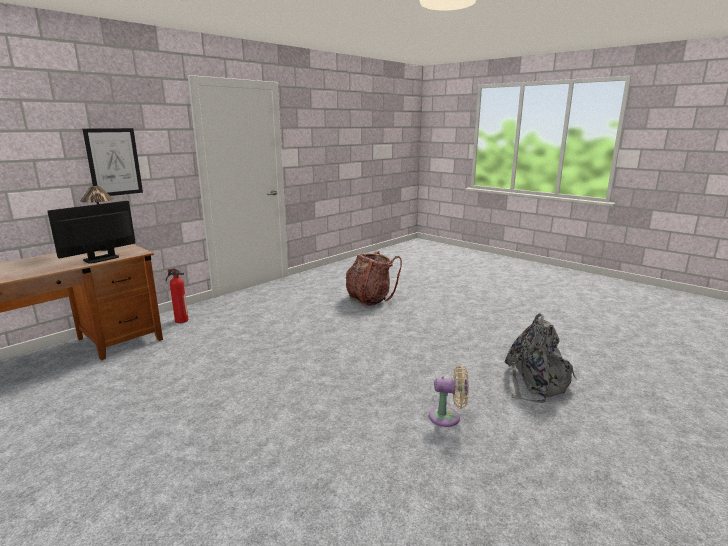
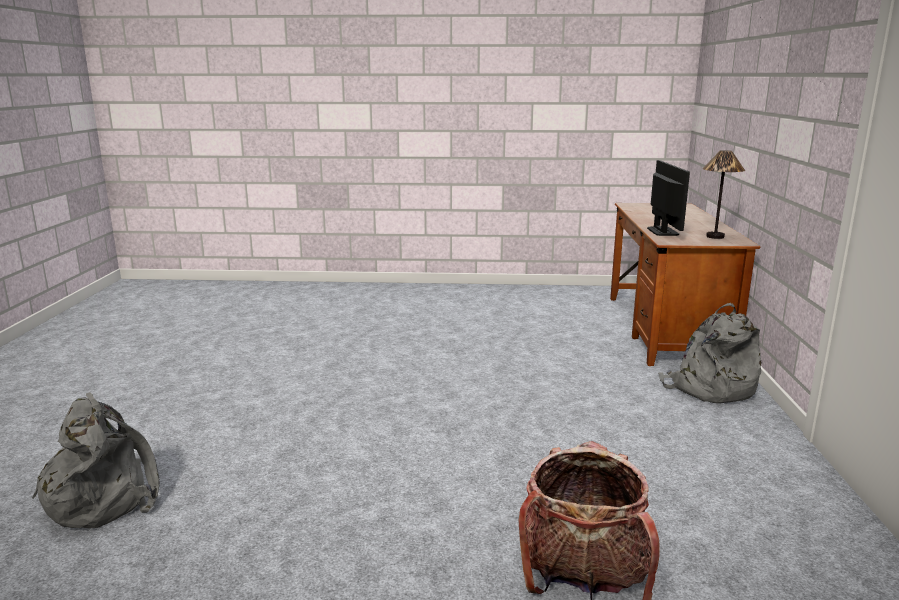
camera: 140 degrees right, 0 degrees up
picture [83,128,143,196] -> none
fire extinguisher [166,269,188,323] -> grey backpack [658,303,761,404]
beige fan [429,365,469,427] -> none

